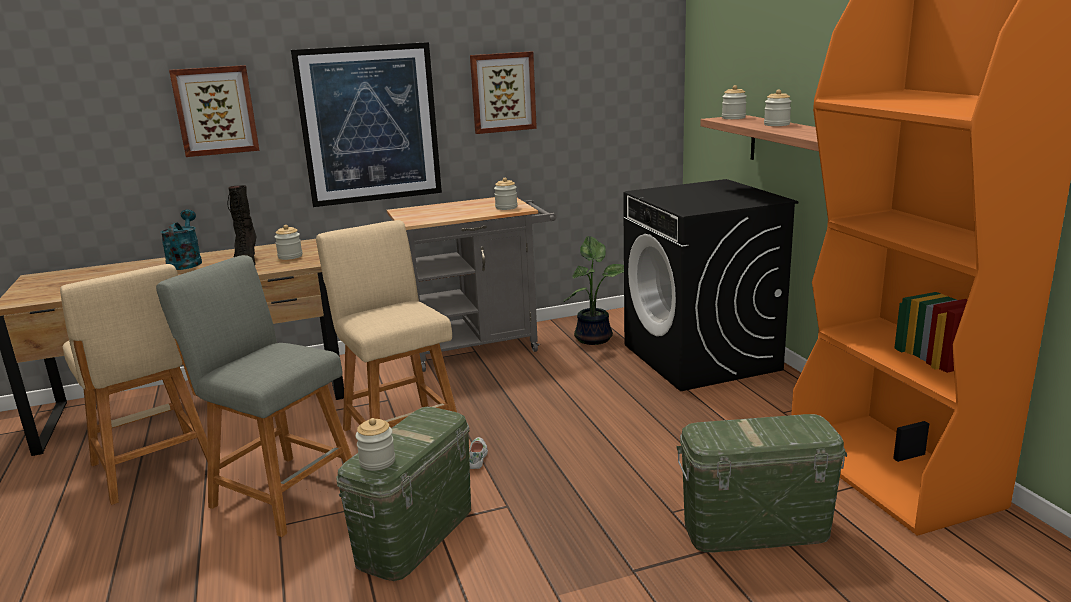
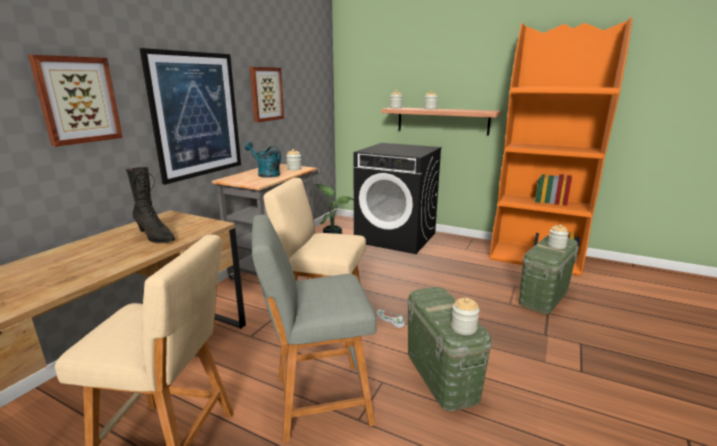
camera: 45 degrees left, 0 degrees up
turquoise watering can [160,209,202,270] -> turquoise watering can moved to [245,142,281,178]
jar [275,225,302,260] -> jar moved to [548,224,569,249]

